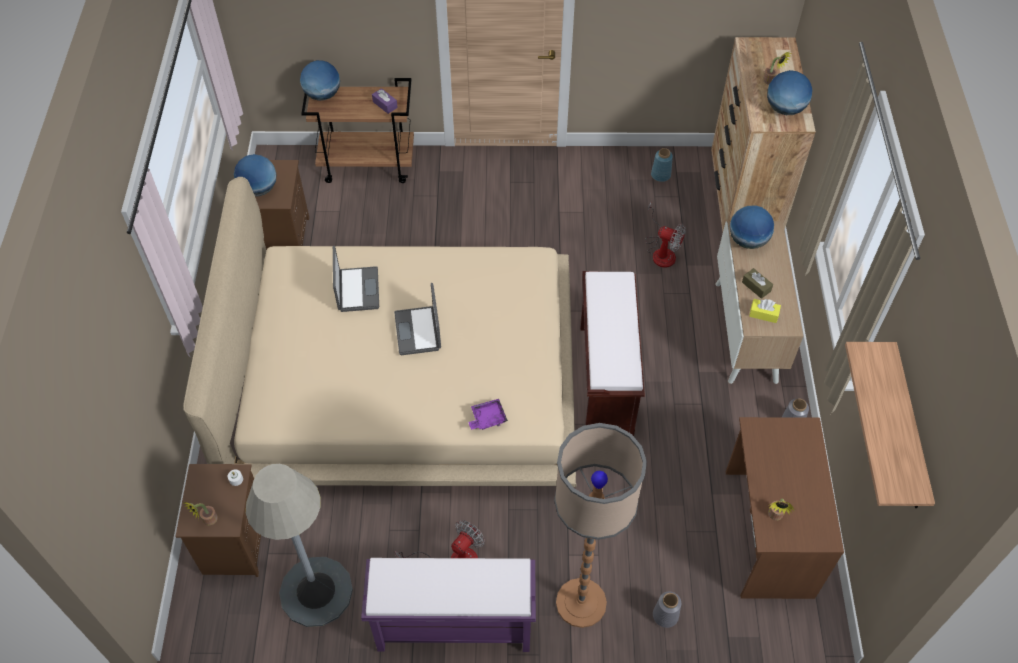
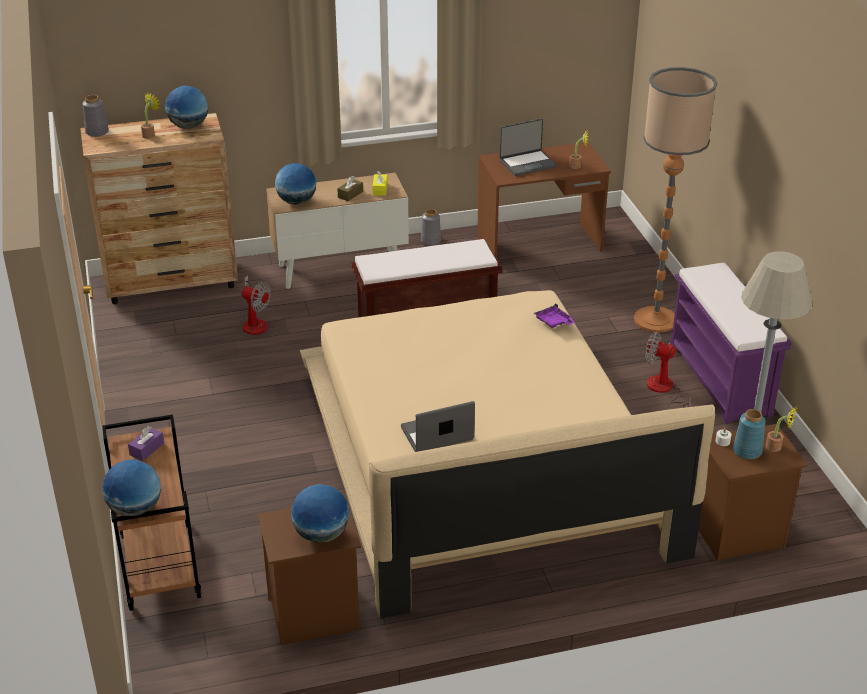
camera: 105 degrees left, 20 degrees down
laptop [394,283,441,355] -> laptop moved to [499,118,557,176]
fan [645,202,686,268] -> fan turned 105 degrees clockwise [239,275,271,335]
blue vase [651,148,673,182] -> blue vase moved to [733,409,766,459]
grey vase [653,591,681,628] -> grey vase moved to [83,95,109,137]
shelf [845,342,935,508] -> none

